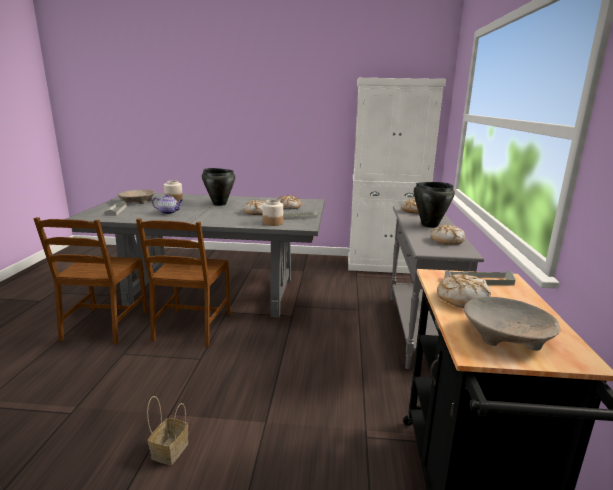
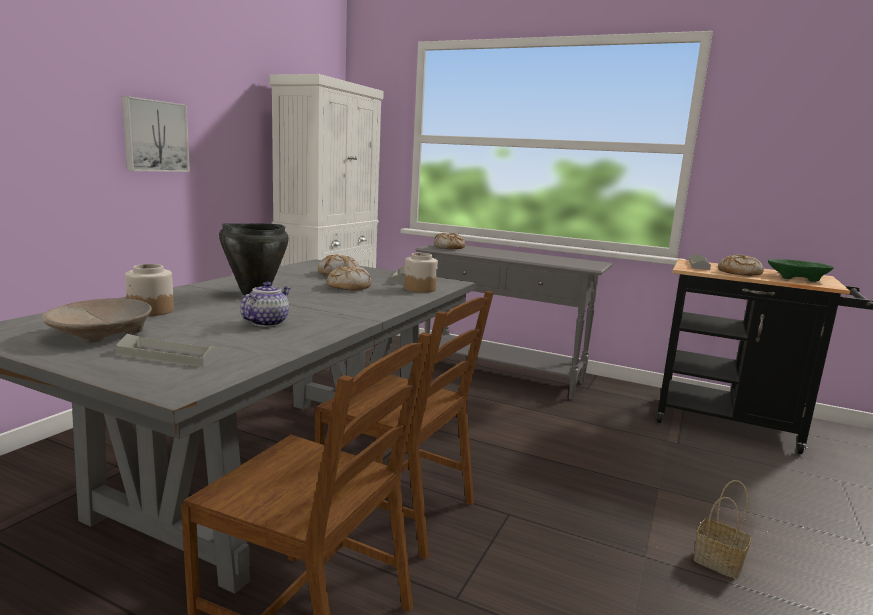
camera: 70 degrees left, 5 degrees down
black cooking pot [414,182,455,228] -> none
bread [430,225,465,245] -> none
beige bowl [463,297,561,351] -> green bowl [768,259,834,282]
none -> picture [121,96,190,172]

